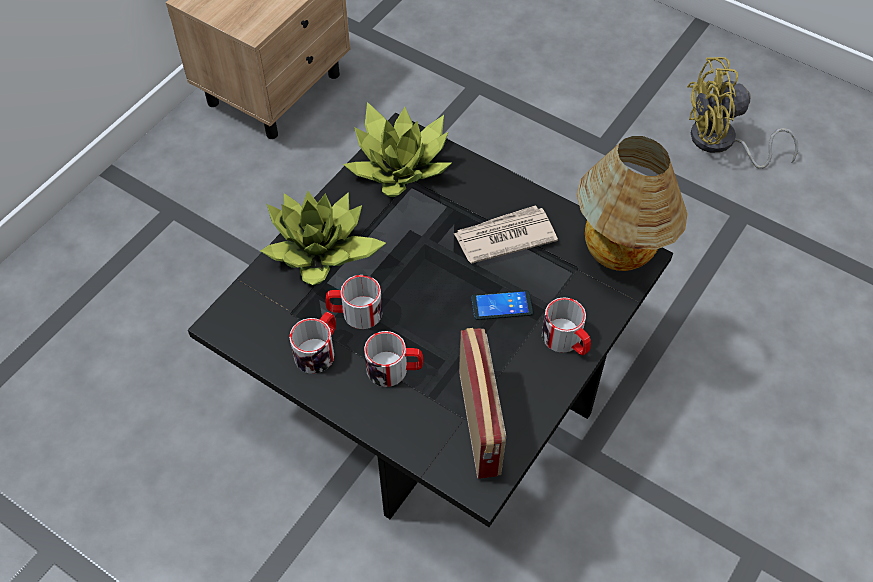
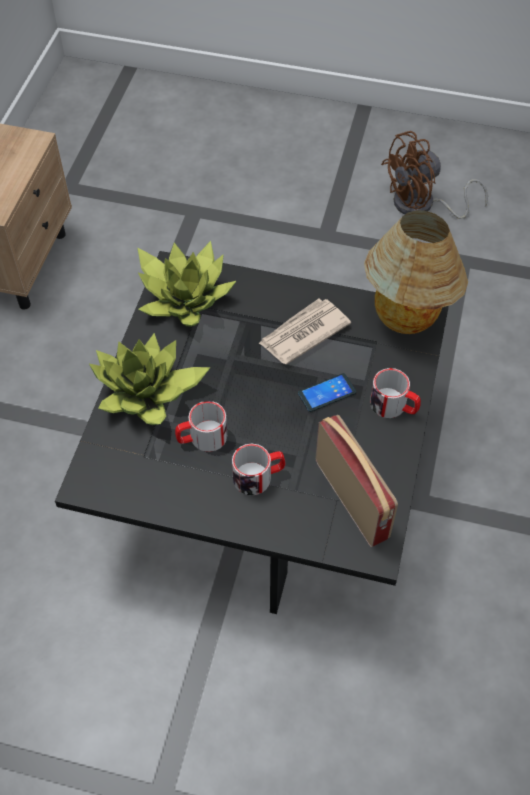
camera: 20 degrees left, 0 degrees up
mug [289,312,336,374] -> none
yellow fan [687,57,798,169] -> brown fan [381,131,488,219]

